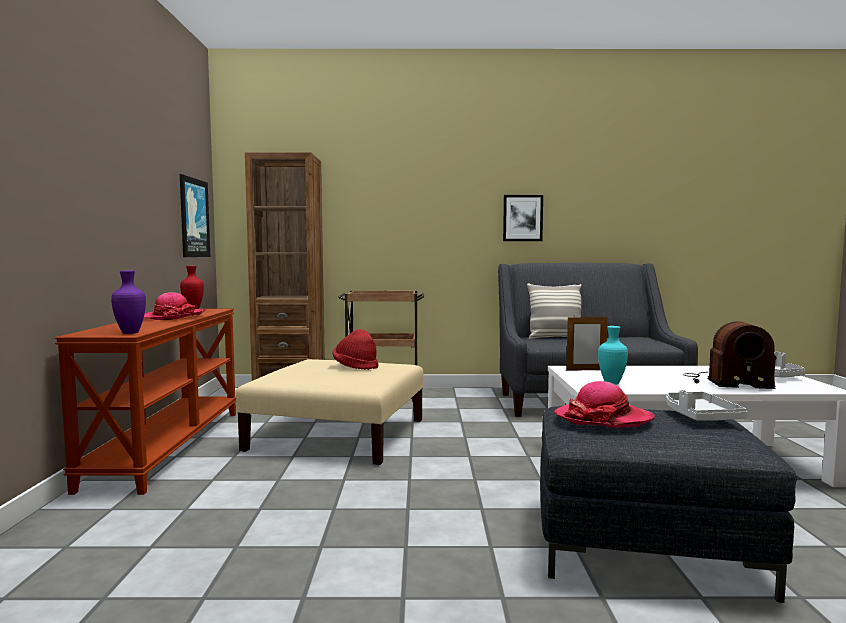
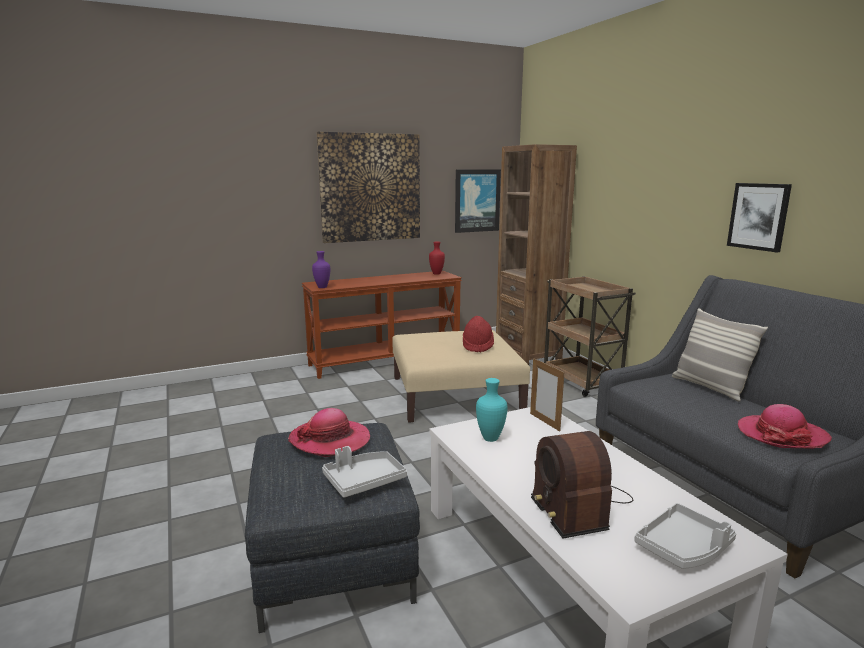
camera: 65 degrees right, 10 degrees up
hat [144,292,206,320] -> hat moved to [738,404,832,449]
none -> picture [317,132,420,243]

